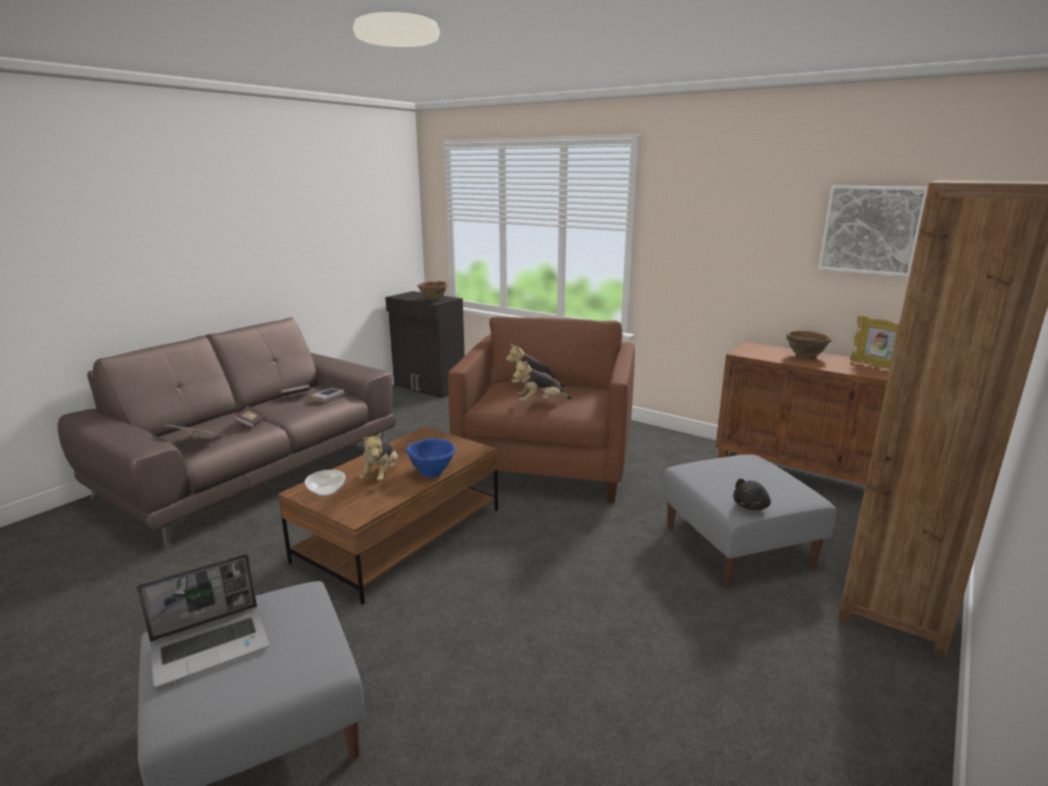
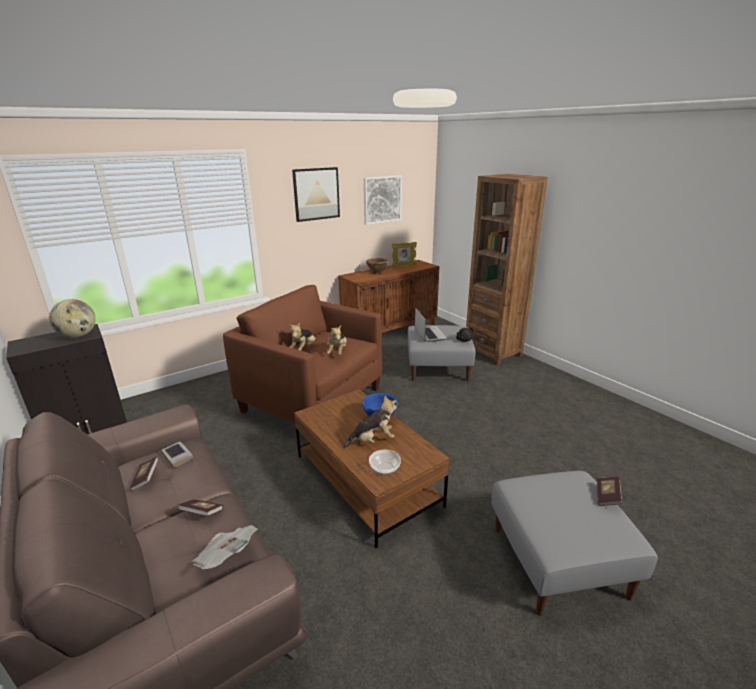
camera: 70 degrees left, 5 degrees up
laptop [136,554,270,688] -> laptop moved to [415,308,447,342]
plush toy [359,432,398,481] -> plush toy turned 45 degrees counterclockwise [343,395,397,449]
brown bowl [418,281,448,301] -> globe [49,299,96,338]
none -> picture [292,167,340,222]
none -> book [597,476,623,506]

